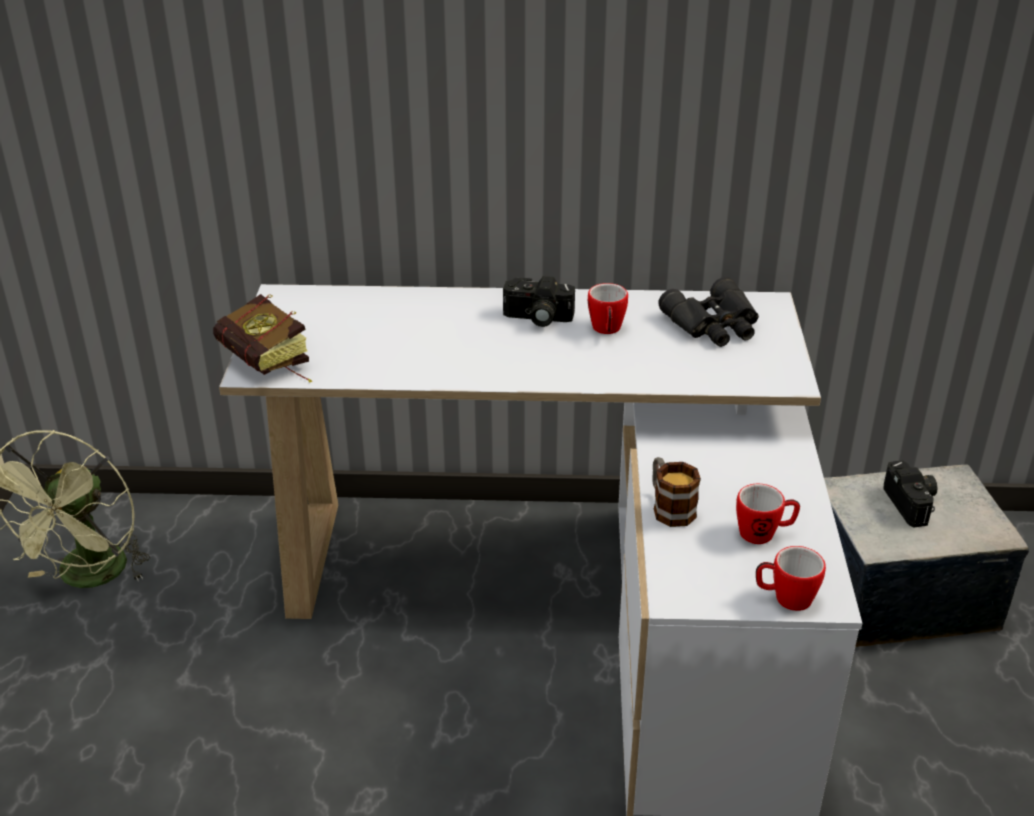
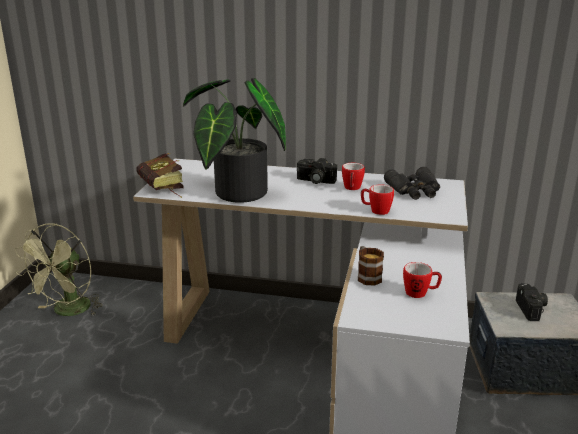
camera: 10 degrees right, 10 degrees down
mug [756,546,826,611] -> mug moved to [361,184,394,215]
none -> potted plant [183,78,286,203]

